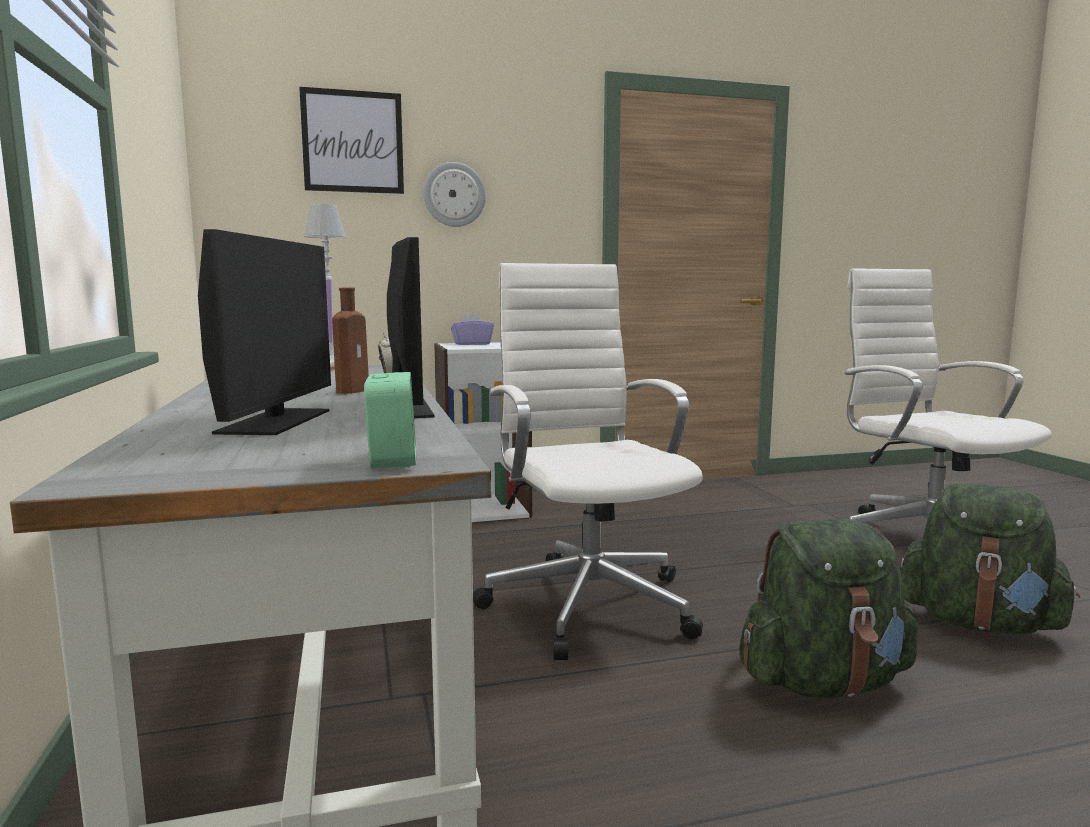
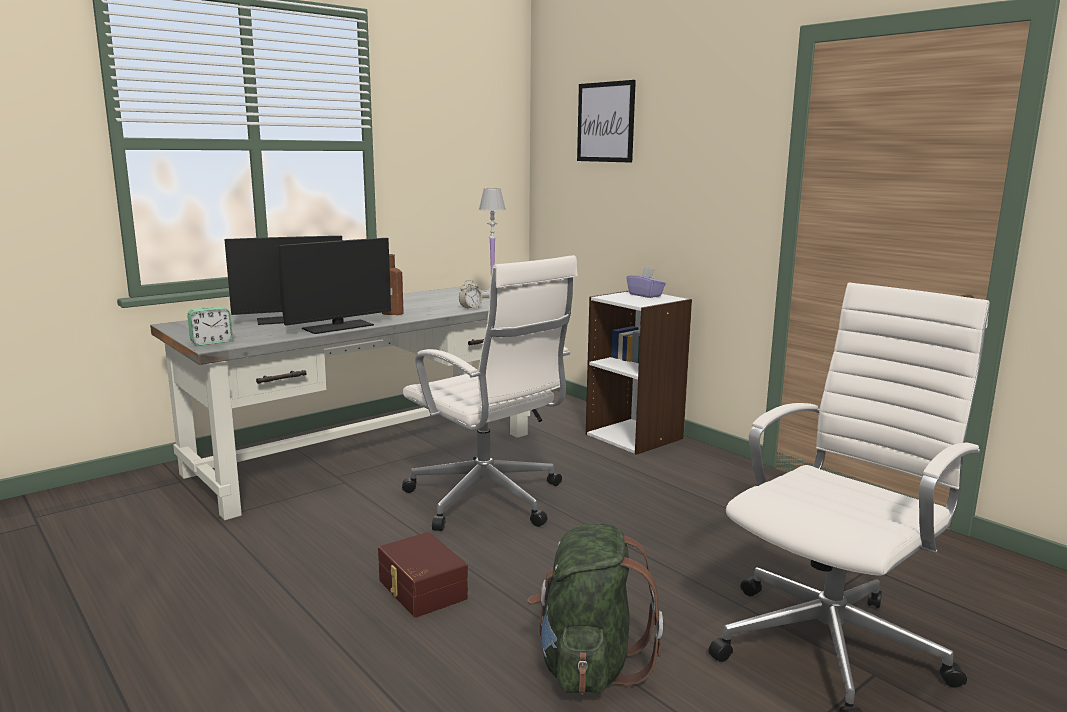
camera: 65 degrees right, 5 degrees up
wall clock [423,162,486,227] -> none
white office chair [473,263,703,660] -> white office chair turned 90 degrees clockwise [402,255,578,531]
green backpack [739,519,918,698] -> brown storage box [378,532,468,618]

